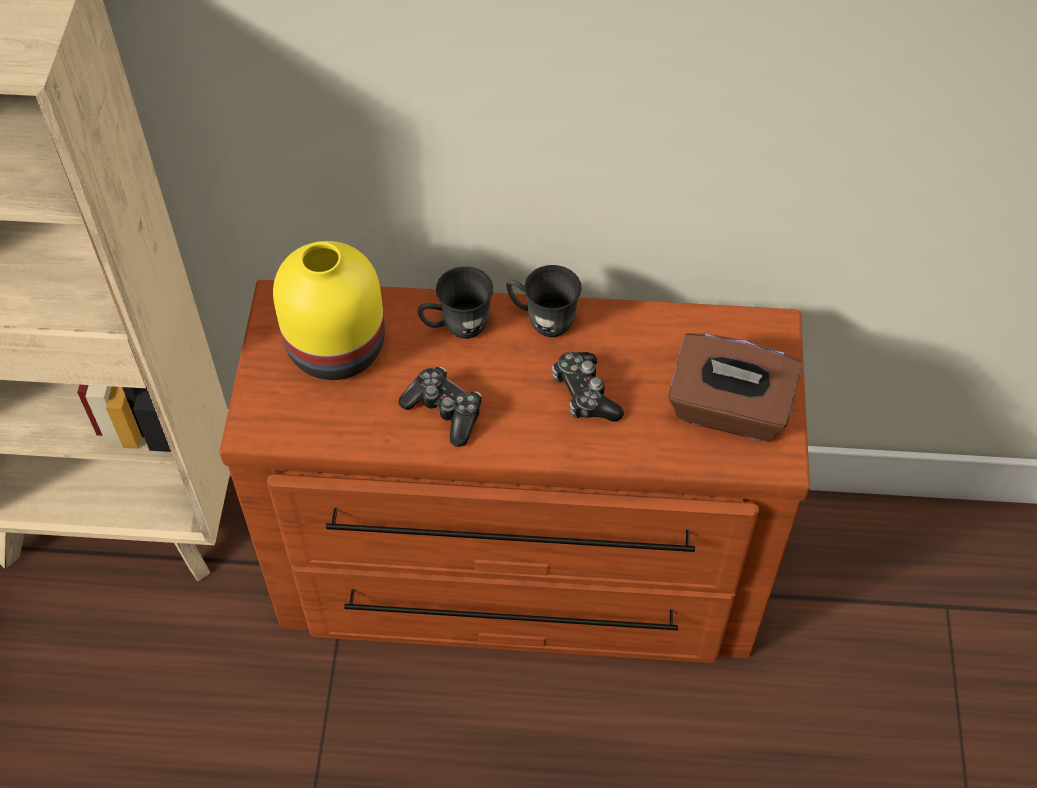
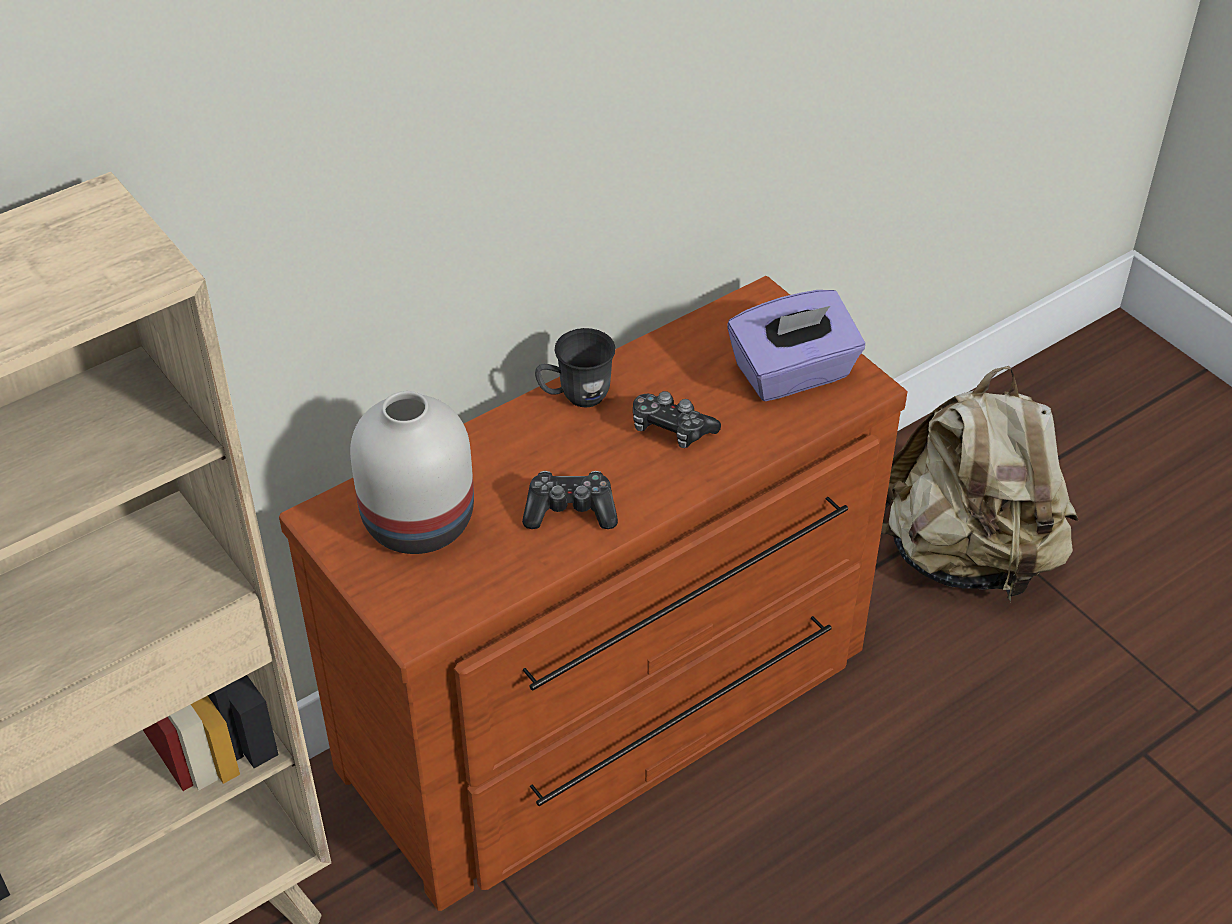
camera: 40 degrees left, 10 degrees down
yellow vase [273,241,385,380] -> white vase [350,391,474,554]
grey mug [418,266,493,339] -> none
brown tissue box [668,333,803,441] -> purple tissue box [727,290,865,401]
none -> beige backpack [881,366,1079,603]

